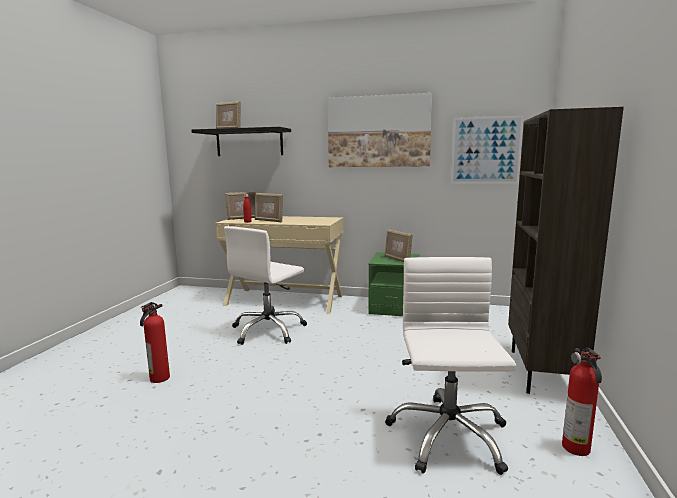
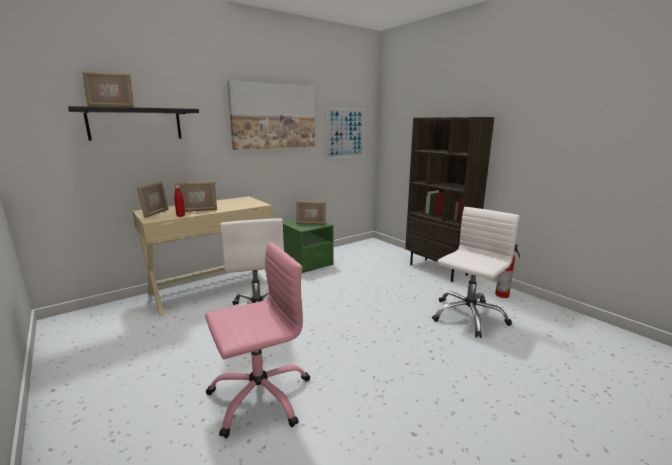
camera: 50 degrees left, 5 degrees up
fire extinguisher [140,302,170,383] -> pink office chair [205,242,310,438]
white office chair [385,257,516,475] -> white office chair turned 90 degrees clockwise [432,207,520,338]

